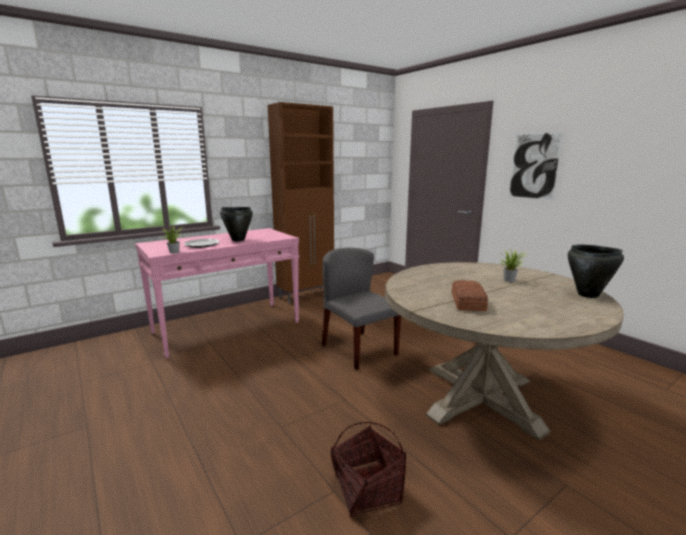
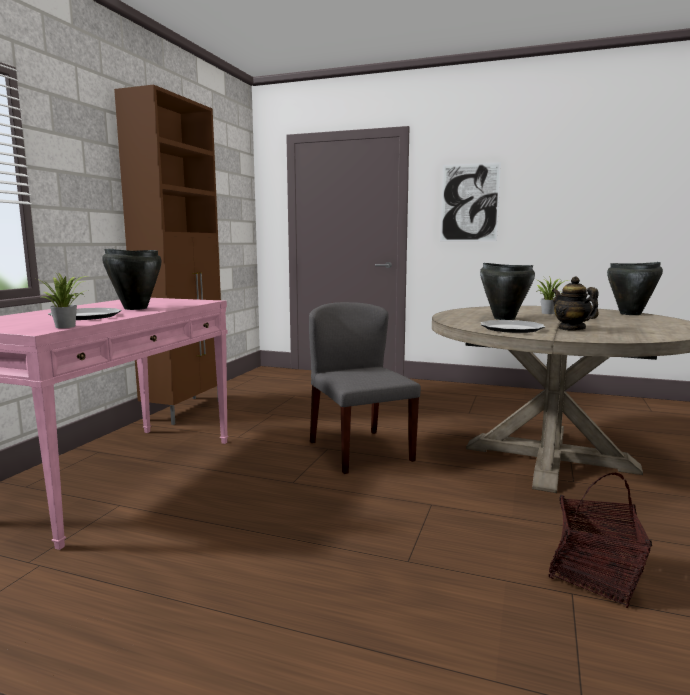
camera: 35 degrees left, 5 degrees down
grey chair [322,247,401,370] -> grey chair turned 45 degrees clockwise [309,302,421,474]
bread [451,280,488,311] -> teapot [552,277,599,330]
none -> black cooking pot [480,263,535,320]
none -> plate [481,320,545,333]

